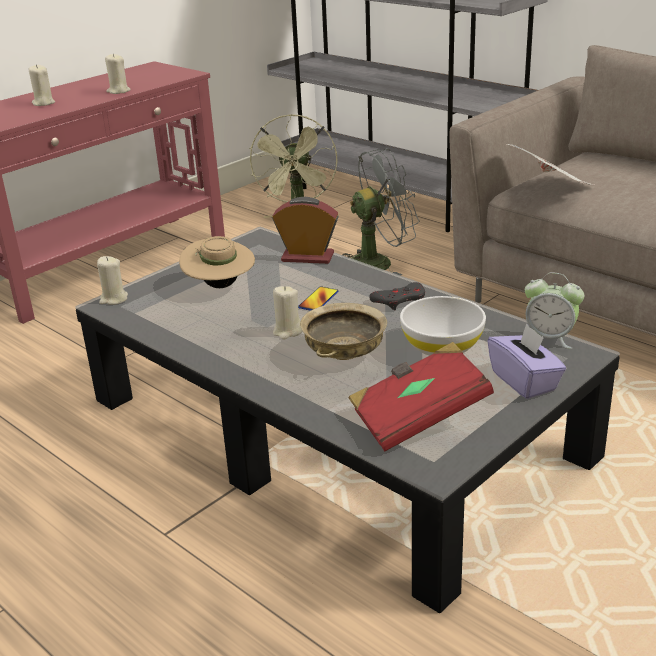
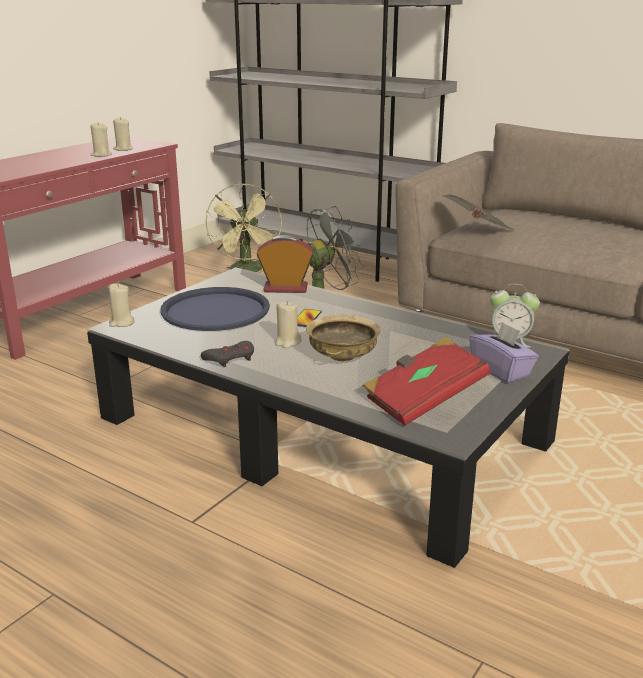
camera: 10 degrees left, 5 degrees down
beige candle [28,64,55,106] -> beige candle moved to [113,117,133,151]
beige hat [179,236,255,288] -> blue tray [160,287,270,331]
grey game controller [369,282,425,311] -> grey game controller moved to [201,341,254,367]
white bowl [400,296,486,356] -> none

